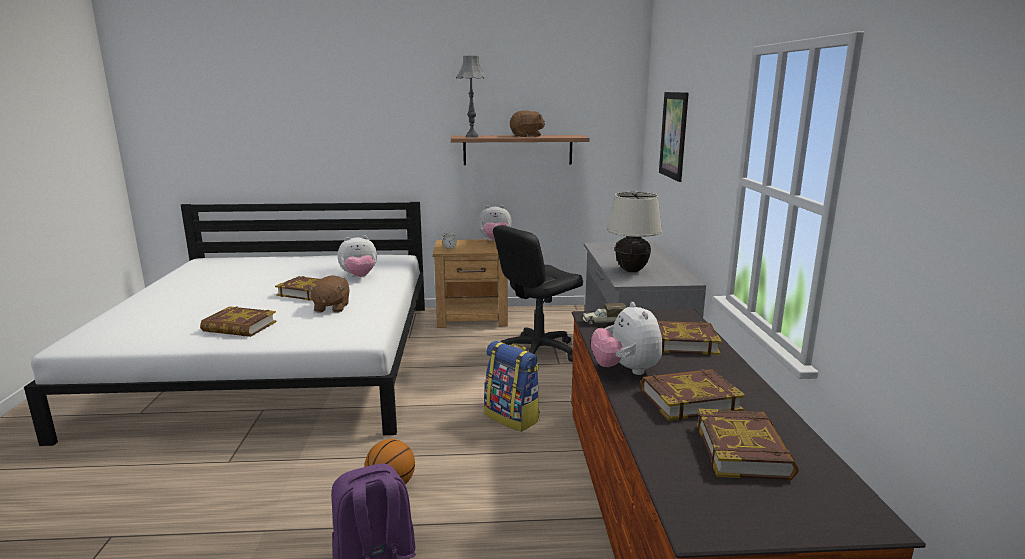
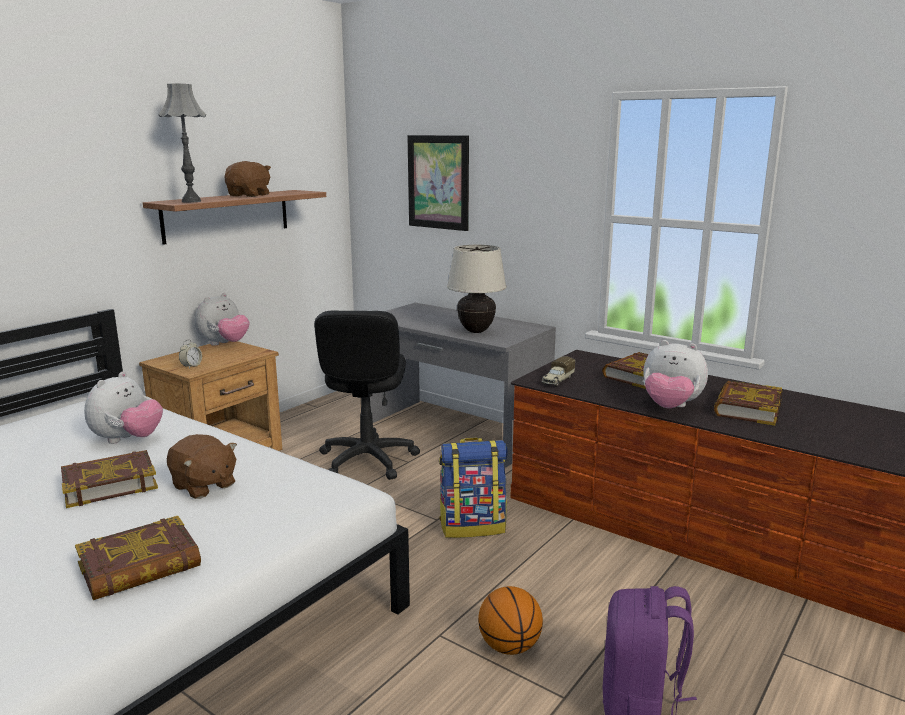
camera: 50 degrees left, 0 degrees up
book [697,409,799,480] -> none

